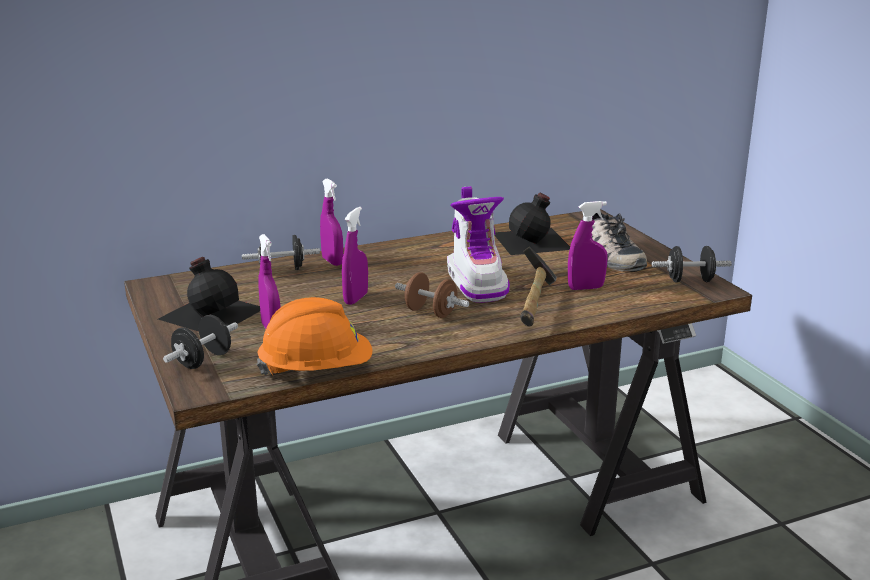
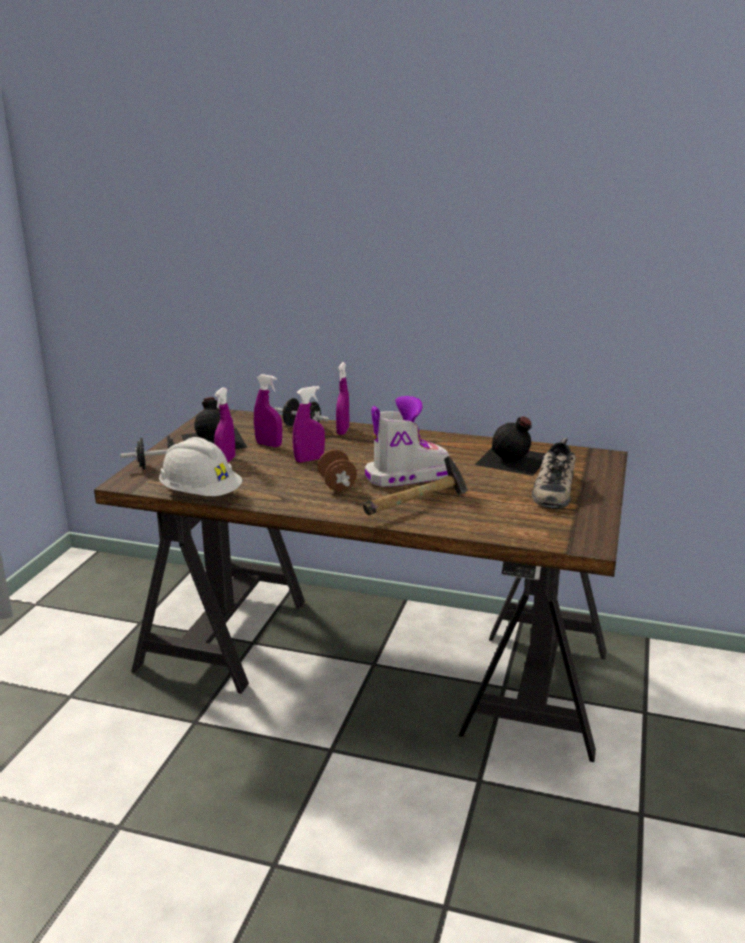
camera: 40 degrees right, 0 degrees up
orange hard hat [257,297,372,375] -> white hard hat [159,437,242,496]
boot [447,186,510,303] -> boot turned 135 degrees counterclockwise [365,396,455,487]
purple spray bottle [568,201,608,290] -> purple spray bottle moved to [254,374,282,447]
black dumbbell [652,246,732,283] -> none

